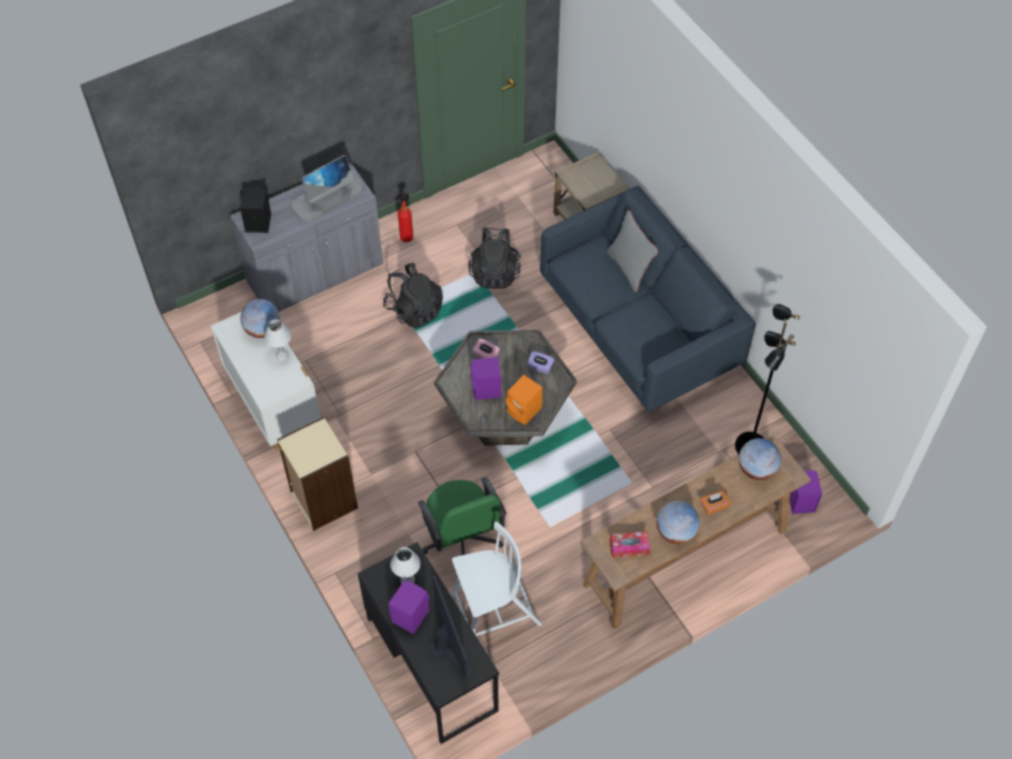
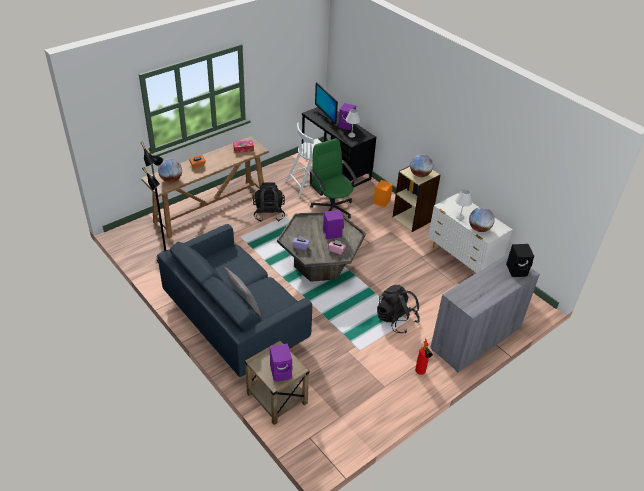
camera: 170 degrees right, 15 degrees down
monitor [291,155,364,222] -> none
black backpack [468,227,521,289] -> black backpack moved to [253,182,285,222]
orange speaker [506,375,542,425] -> orange speaker moved to [373,180,393,208]
globe [657,501,700,544] -> globe moved to [410,154,433,177]
purple speaker [789,470,822,514] -> purple speaker moved to [270,343,292,381]

